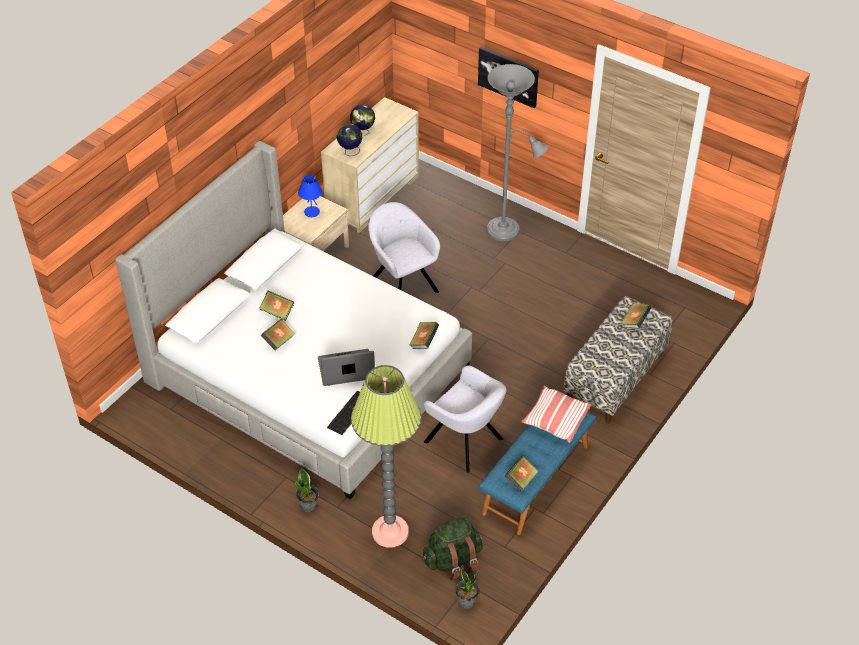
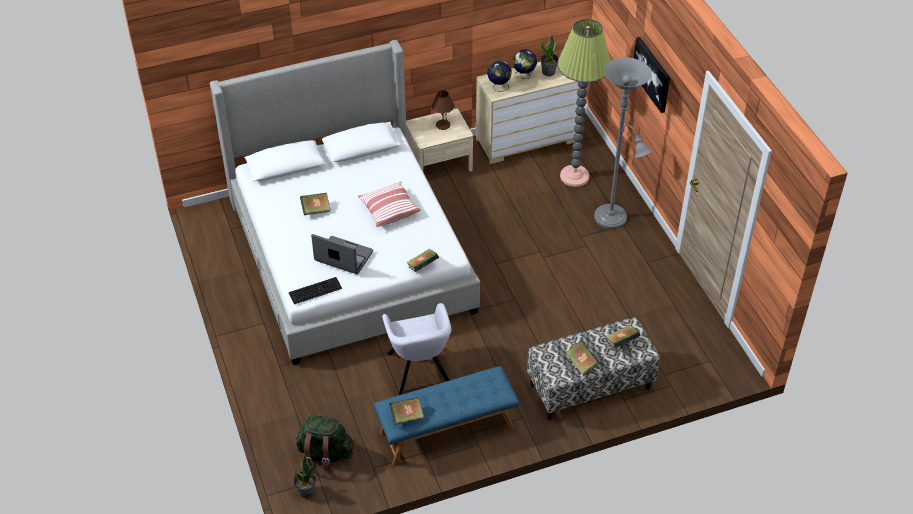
camera: 35 degrees right, 0 degrees up
book [259,290,294,321] -> book moved to [566,340,600,376]
potted plant [295,469,319,512] -> potted plant moved to [540,35,559,76]
blue table lamp [298,175,323,217] -> brown table lamp [432,90,454,130]
floor lamp [351,365,421,547] -> floor lamp moved to [557,19,611,187]
grey armchair [368,202,440,293] -> none
pillow [521,386,591,443] -> pillow moved to [358,181,421,227]

